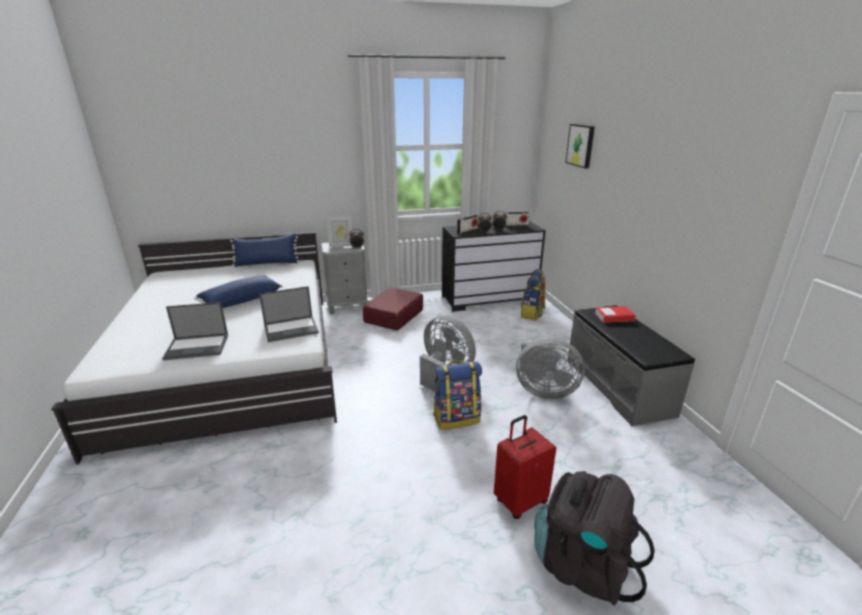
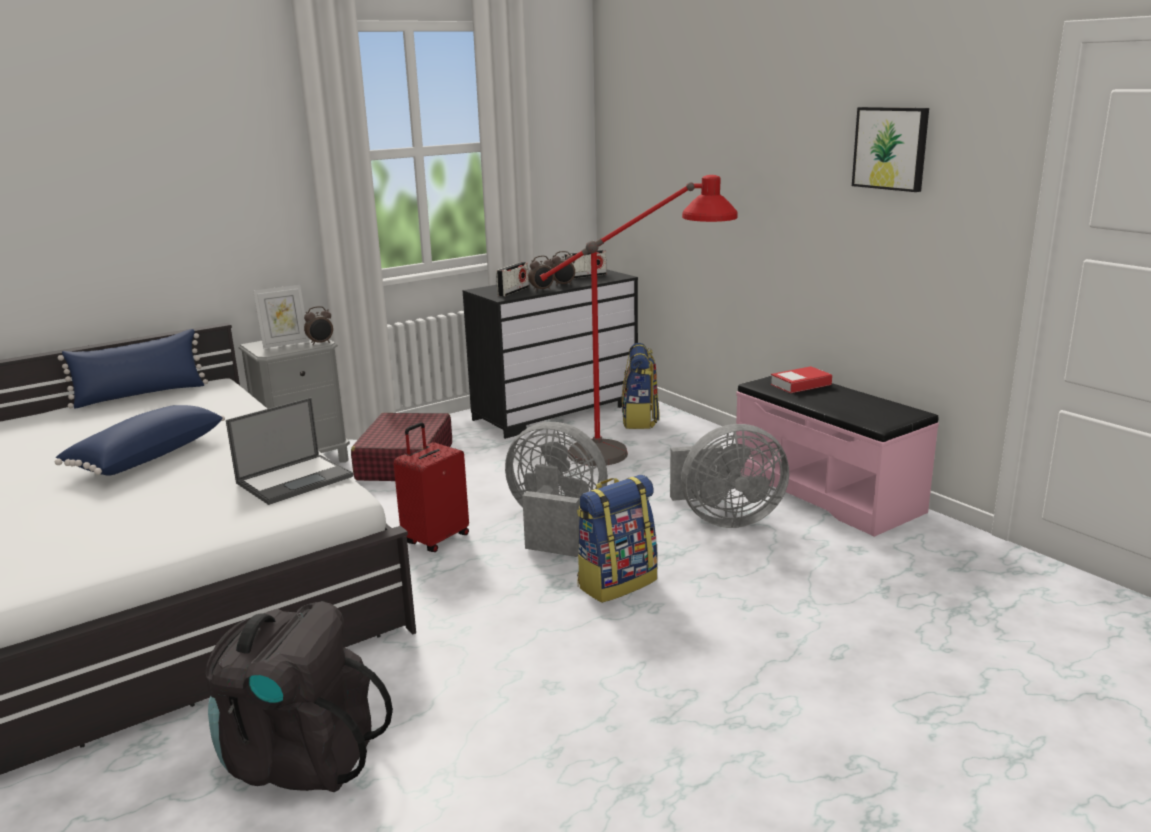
camera: 20 degrees left, 5 degrees down
laptop [162,302,228,360] -> none
red suitcase [494,415,556,519] -> red suitcase moved to [393,422,469,552]
black backpack [534,471,655,606] -> black backpack moved to [205,601,393,792]
picture [565,124,595,168] -> picture moved to [852,107,929,192]
grey bench [567,305,695,426] -> pink bench [736,375,939,537]
none -> red floor lamp [540,175,738,466]

